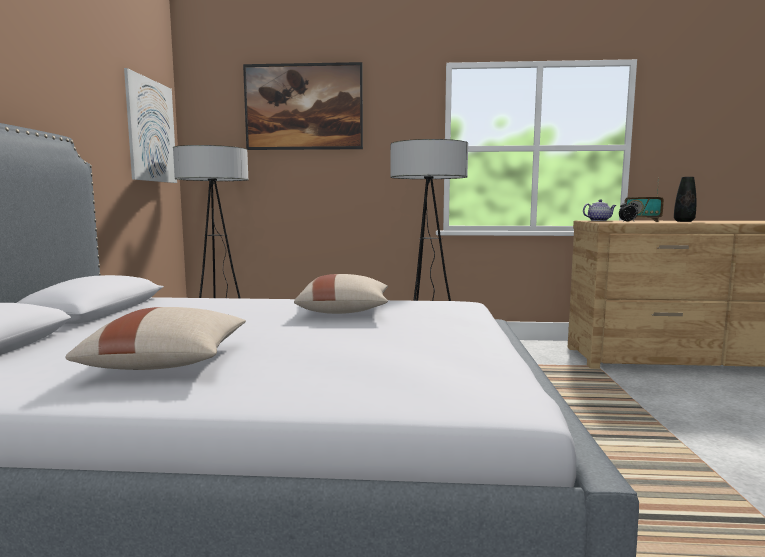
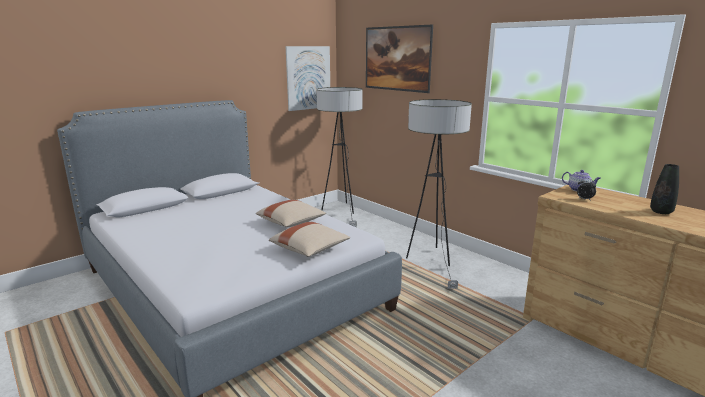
camera: 45 degrees right, 10 degrees up
beige pillow [65,307,246,370] -> beige pillow moved to [269,222,350,257]
radio [624,177,664,222] -> none

